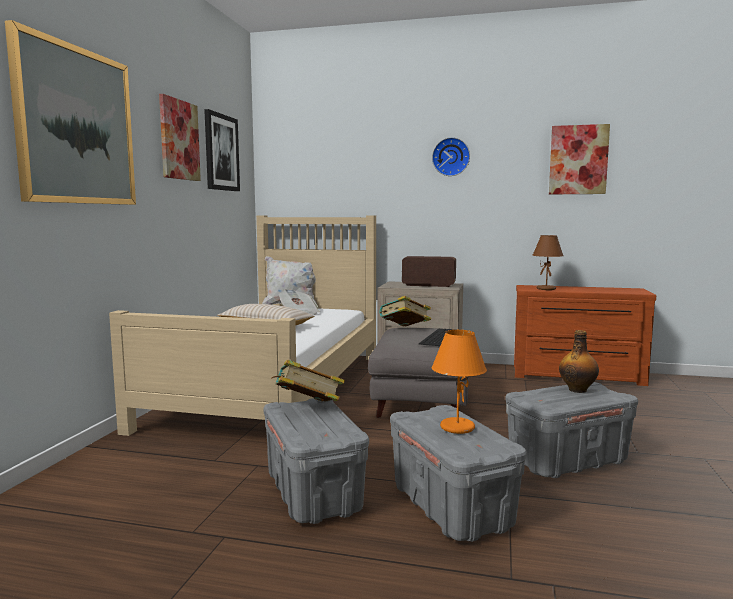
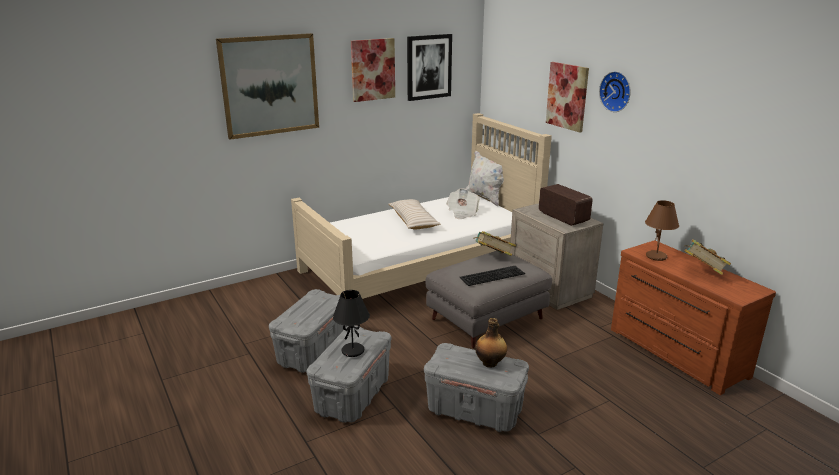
camera: 45 degrees right, 15 degrees up
book [271,360,345,402] -> book moved to [684,239,731,275]
orange table lamp [431,330,487,434] -> black table lamp [333,290,370,357]
picture [549,124,610,194] -> picture moved to [546,62,589,133]

